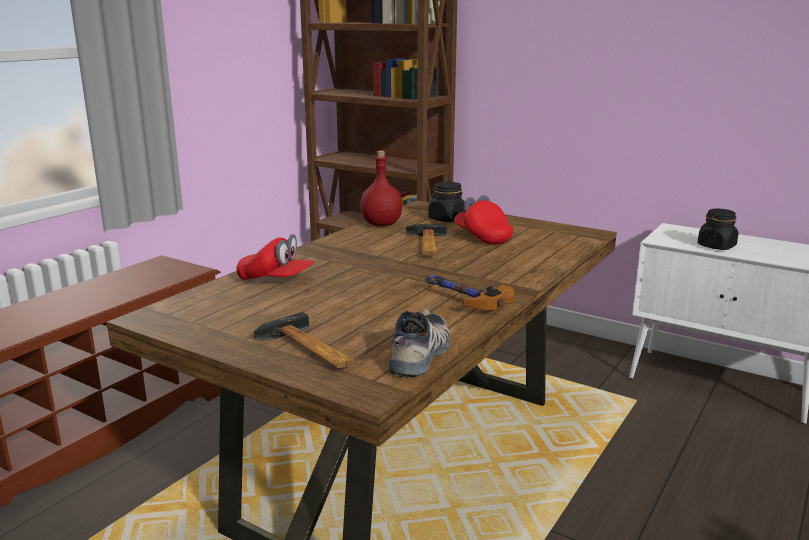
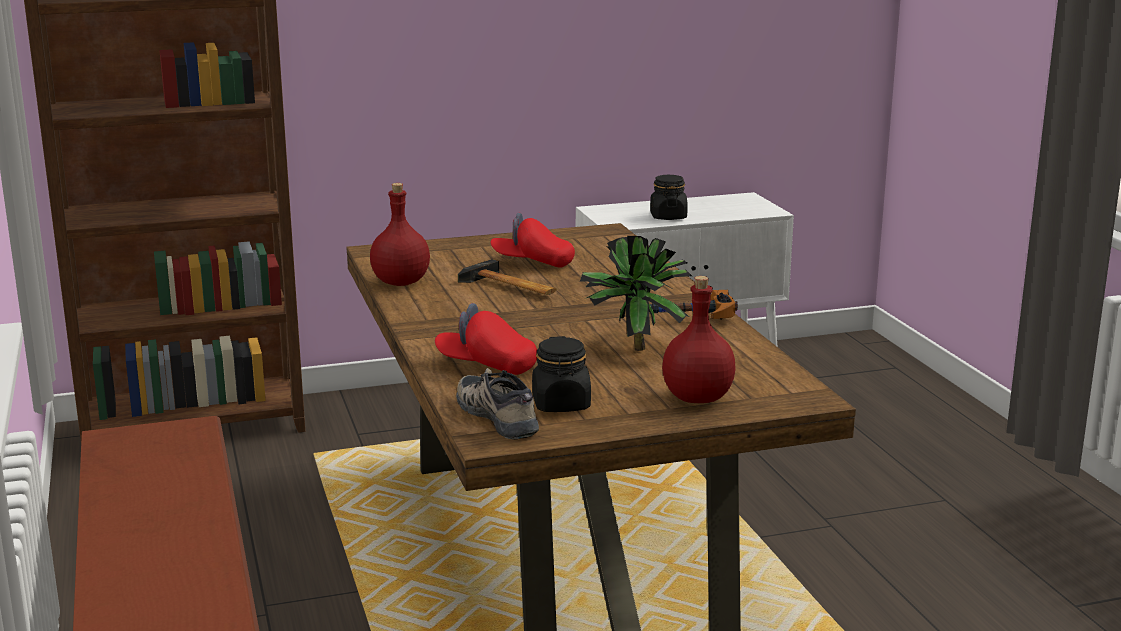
camera: 50 degrees left, 0 degrees up
red cap [237,234,314,281] -> red cap turned 135 degrees counterclockwise [435,303,537,375]
hammer [254,312,354,368] -> red bottle [662,276,736,403]
shoe [388,309,450,378] -> shoe moved to [456,368,539,440]
black jar [428,181,464,222] -> black jar moved to [532,336,591,412]
none -> potted plant [580,236,692,351]

